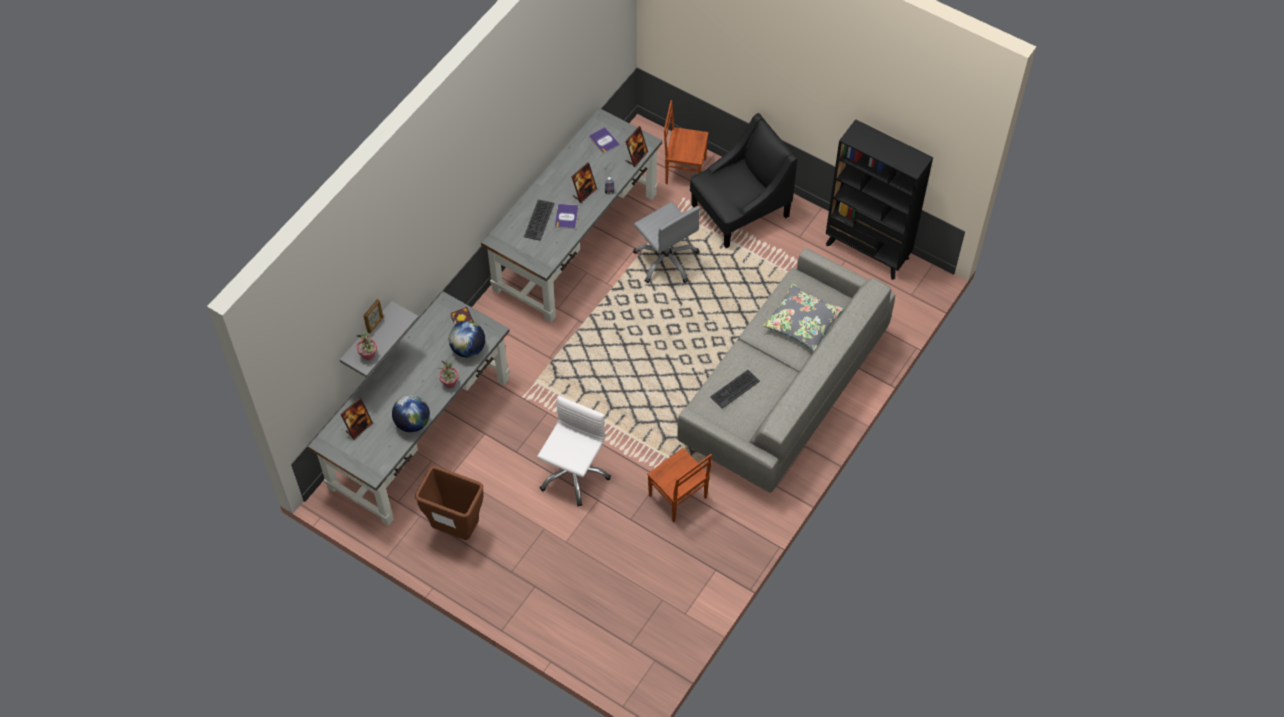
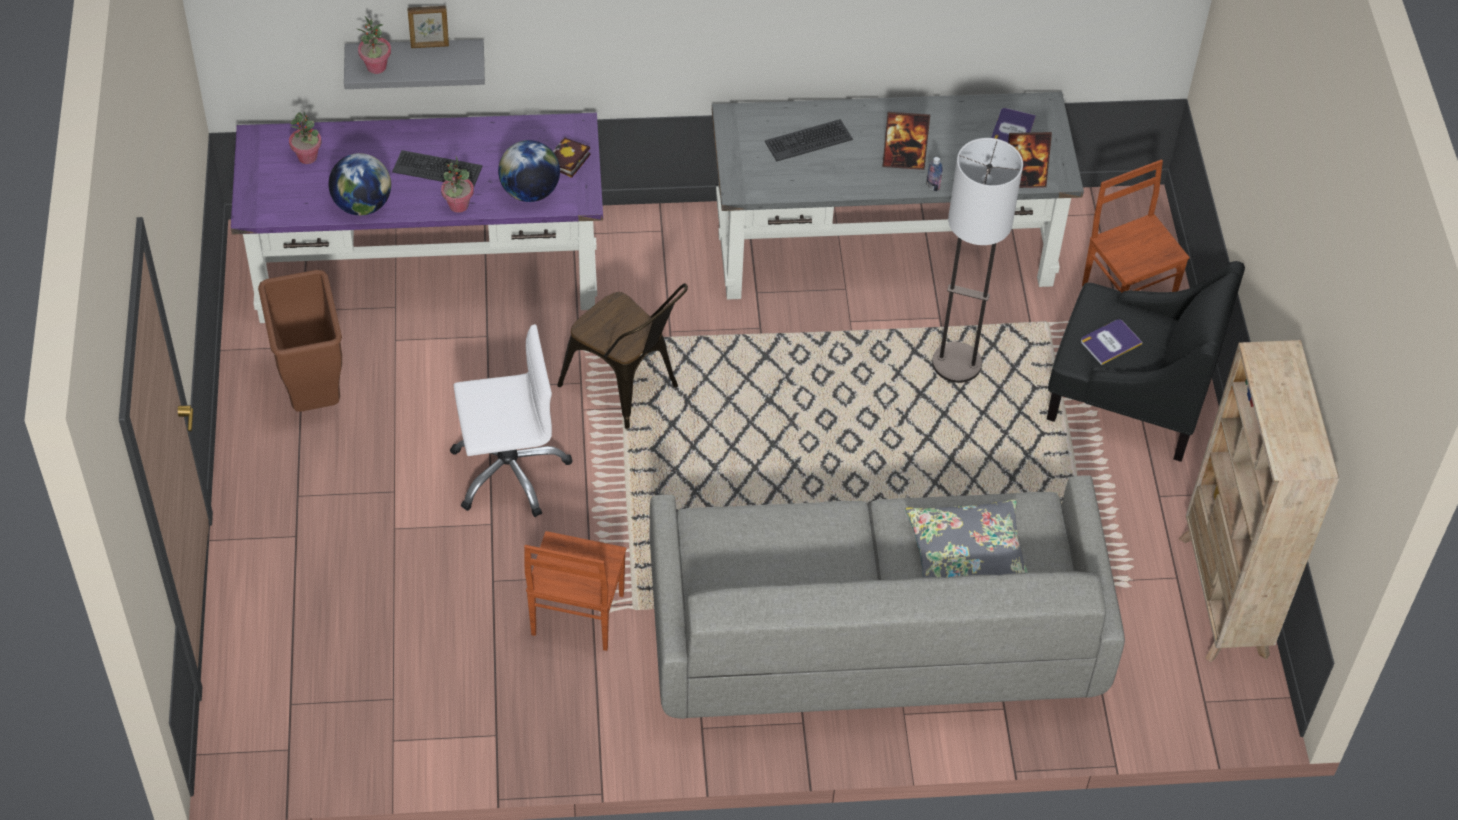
camera: 50 degrees right, 5 degrees down
grey desk [308,291,510,526] -> purple desk [231,113,603,323]
picture frame [341,398,373,440] -> potted plant [289,112,321,164]
book [555,204,579,229] -> book moved to [1081,319,1143,365]
grey office chair [633,202,700,283] -> floor lamp [932,138,1023,383]
keyboard [710,370,760,409] -> keyboard moved to [392,150,482,187]
black bookcase [826,119,933,280] -> beige bookcase [1179,340,1339,662]
none -> brown chair [557,283,688,429]

